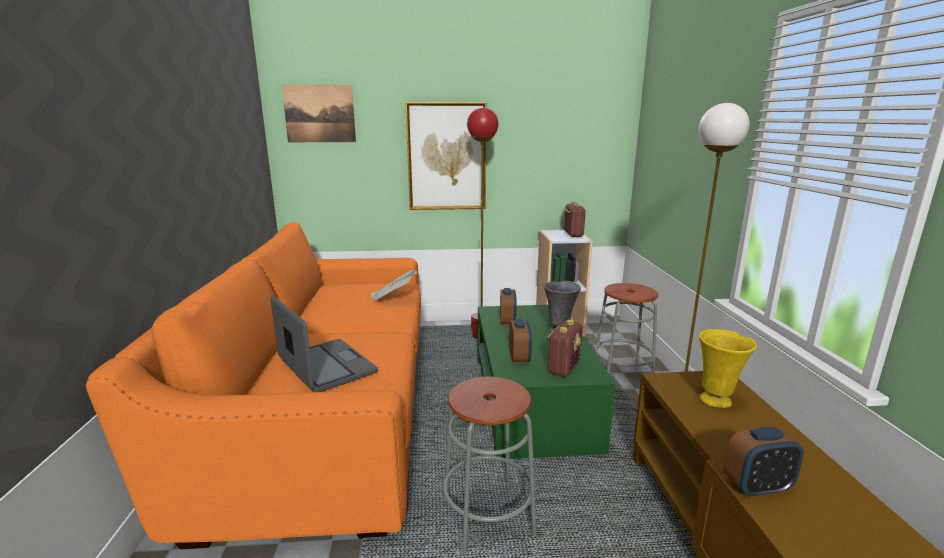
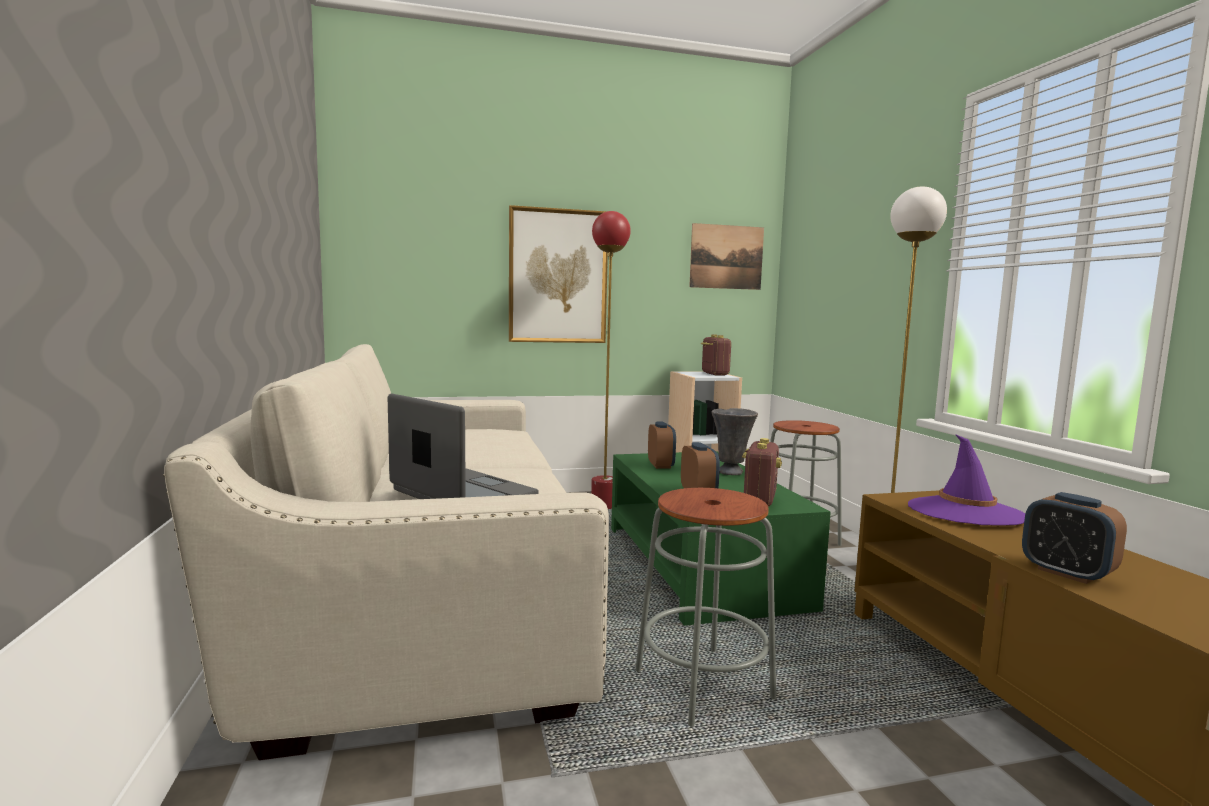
camera: 10 degrees left, 10 degrees down
orange sofa [86,222,421,549] -> beige sofa [163,344,609,760]
picture [282,85,356,142] -> picture moved to [689,223,764,290]
newspaper [371,270,417,301] -> none
yellow vase [699,329,757,408] -> purple hat [908,434,1026,525]
alarm clock [723,427,804,498] -> alarm clock turned 75 degrees clockwise [1022,492,1127,584]

